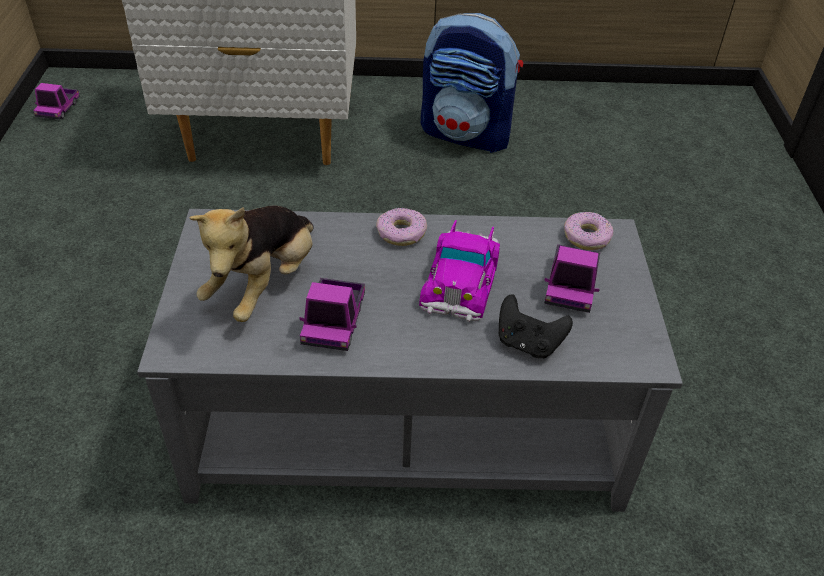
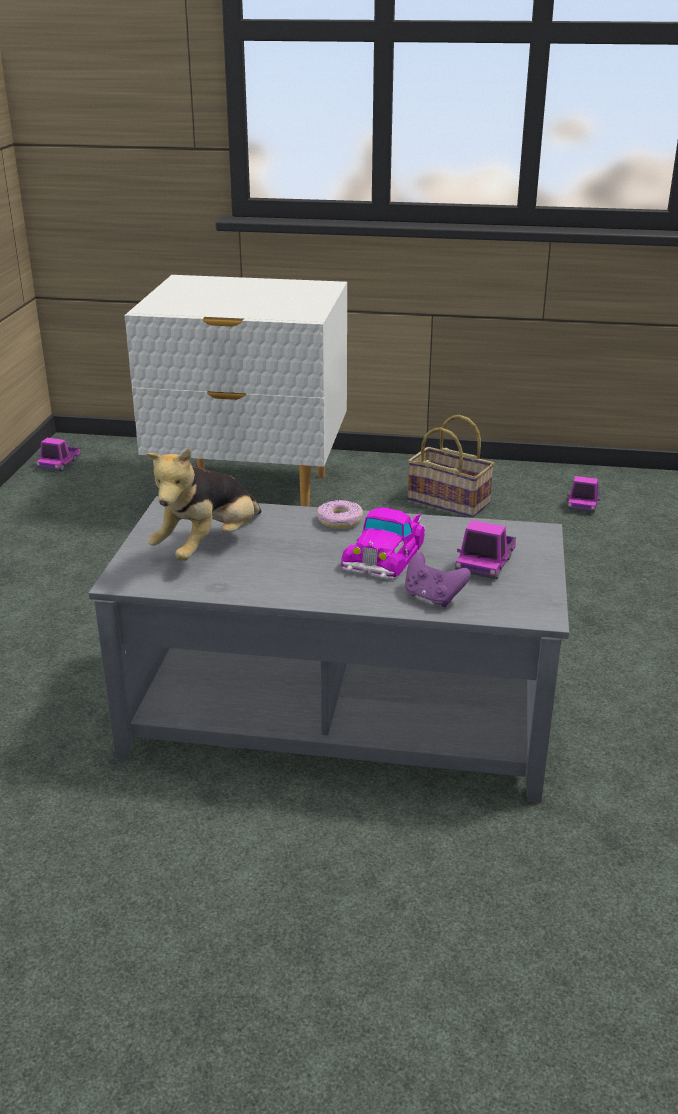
camera: 10 degrees right, 15 degrees down
toy truck [300,278,365,351] -> toy truck moved to [567,476,600,512]
backpack [421,13,523,153] -> basket [408,415,495,518]
black game controller [499,295,573,358] -> purple game controller [405,552,471,607]
donut [564,212,613,250] -> none

